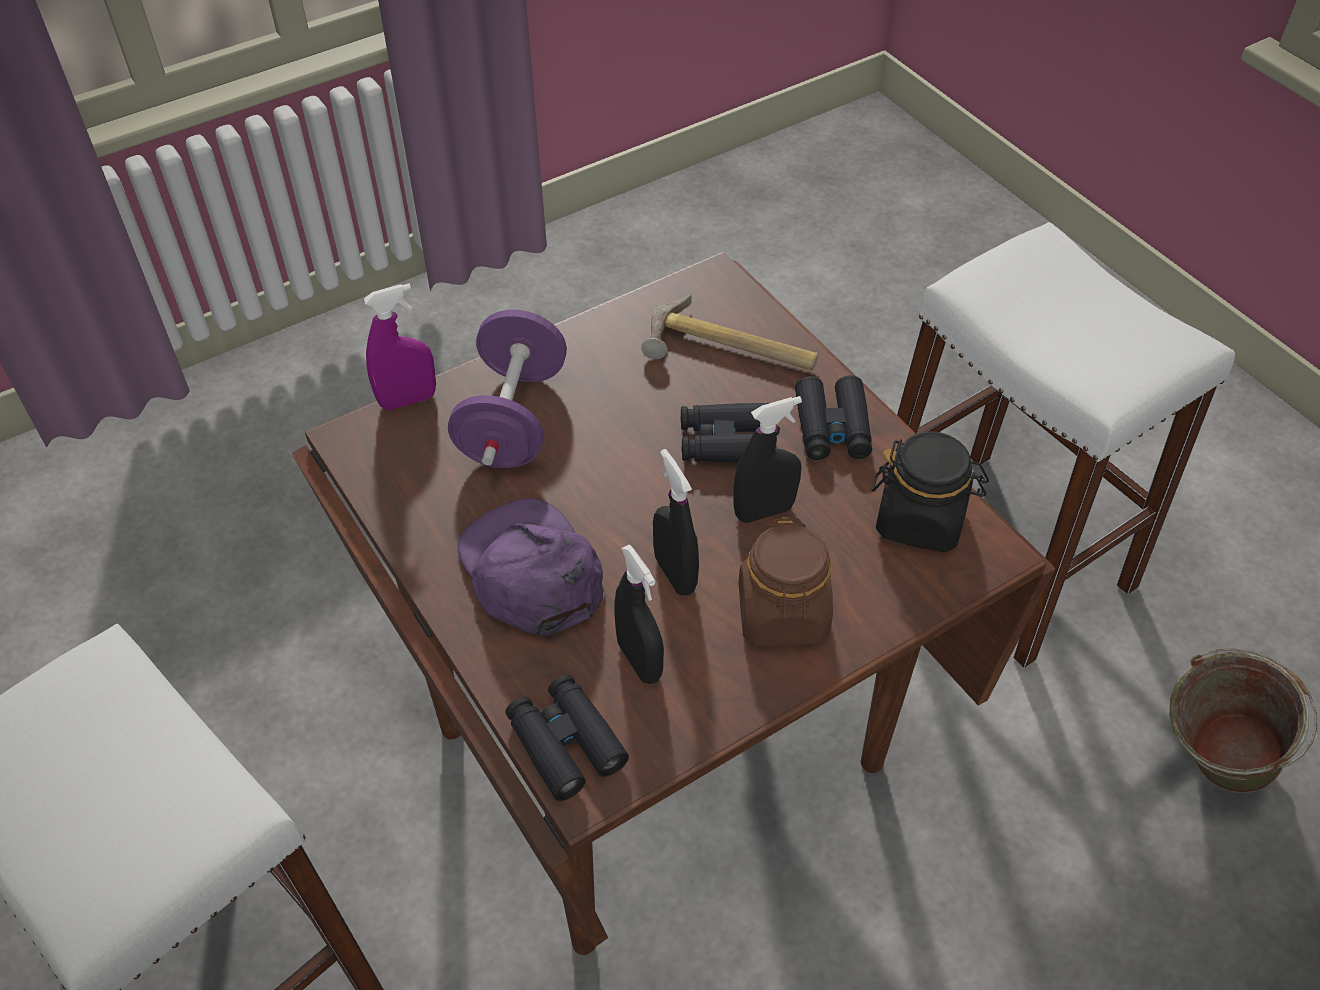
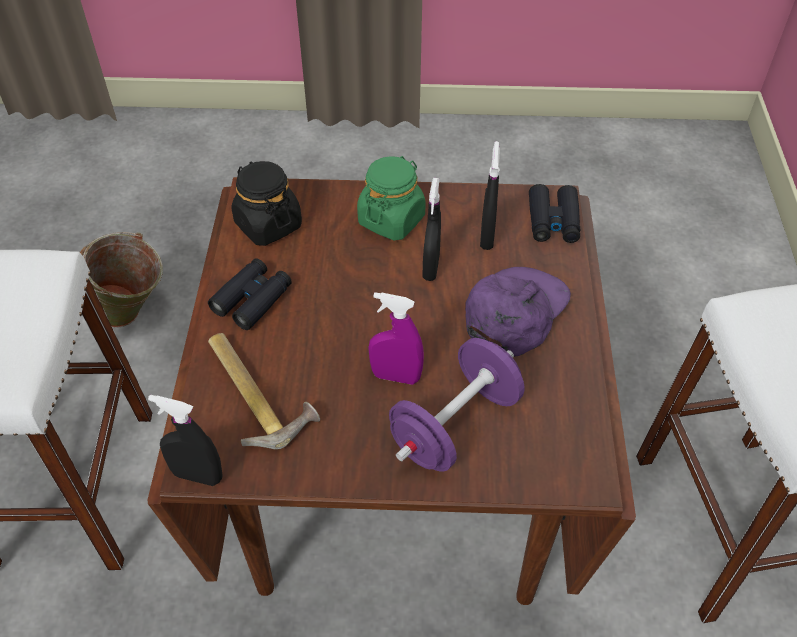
camera: 145 degrees left, 0 degrees up
purple spray bottle [364,283,436,410] -> purple spray bottle moved to [368,292,424,385]
purple cap [458,498,603,636] -> purple cap turned 150 degrees counterclockwise [465,267,571,357]
black binoculars [680,403,776,463] -> none
black spray bottle [733,396,802,523] -> black spray bottle moved to [148,395,223,486]
brown jar [738,517,833,646] -> green jar [357,156,426,240]

